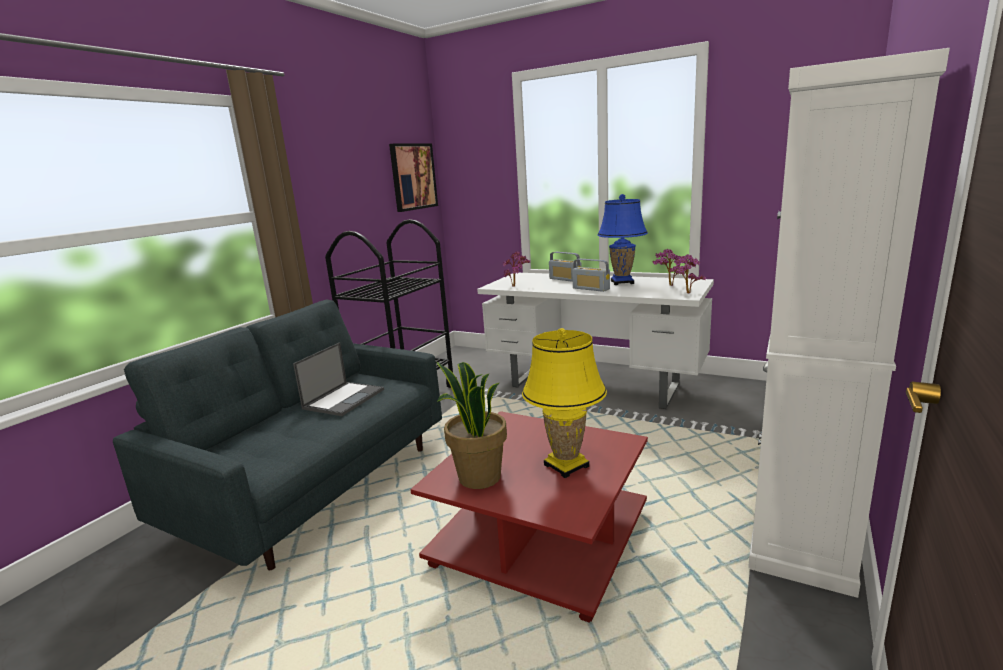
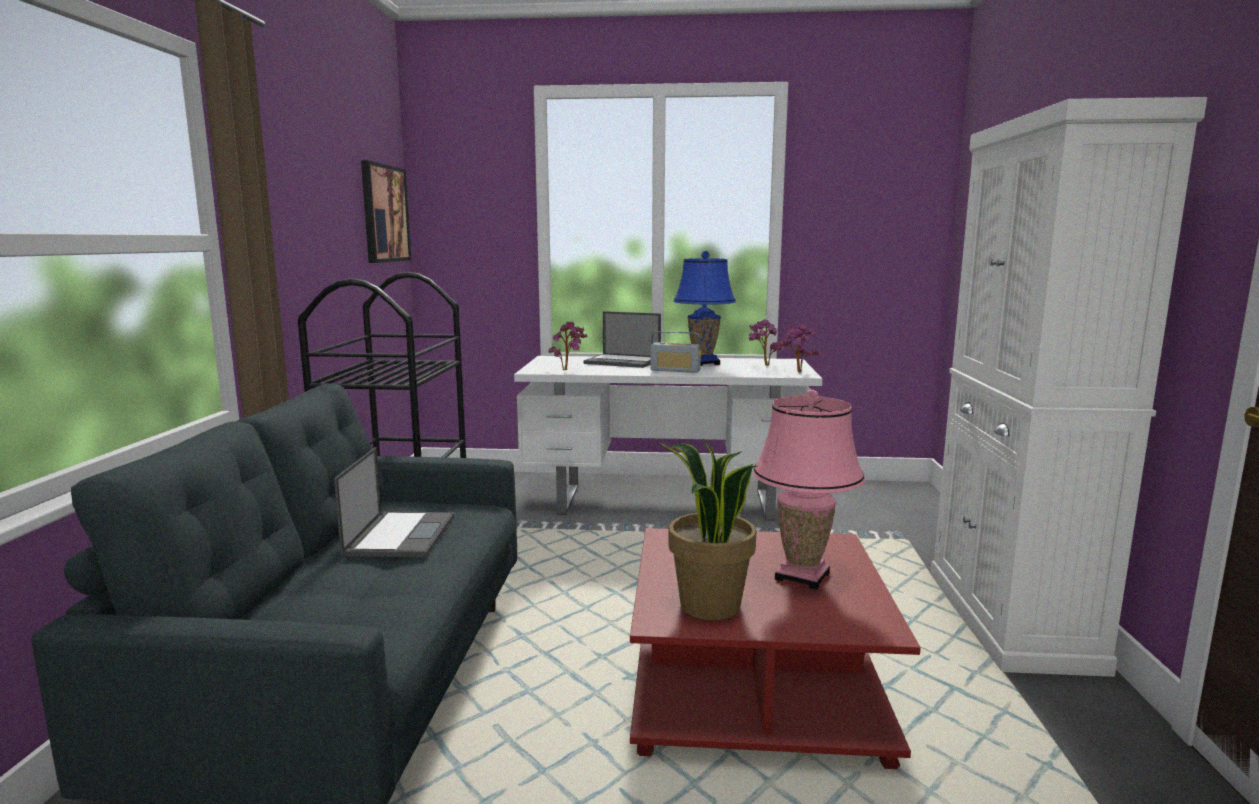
camera: 25 degrees left, 5 degrees down
yellow table lamp [522,328,607,478] -> pink table lamp [752,390,865,590]
radio [549,252,582,282] -> laptop [583,311,661,368]

